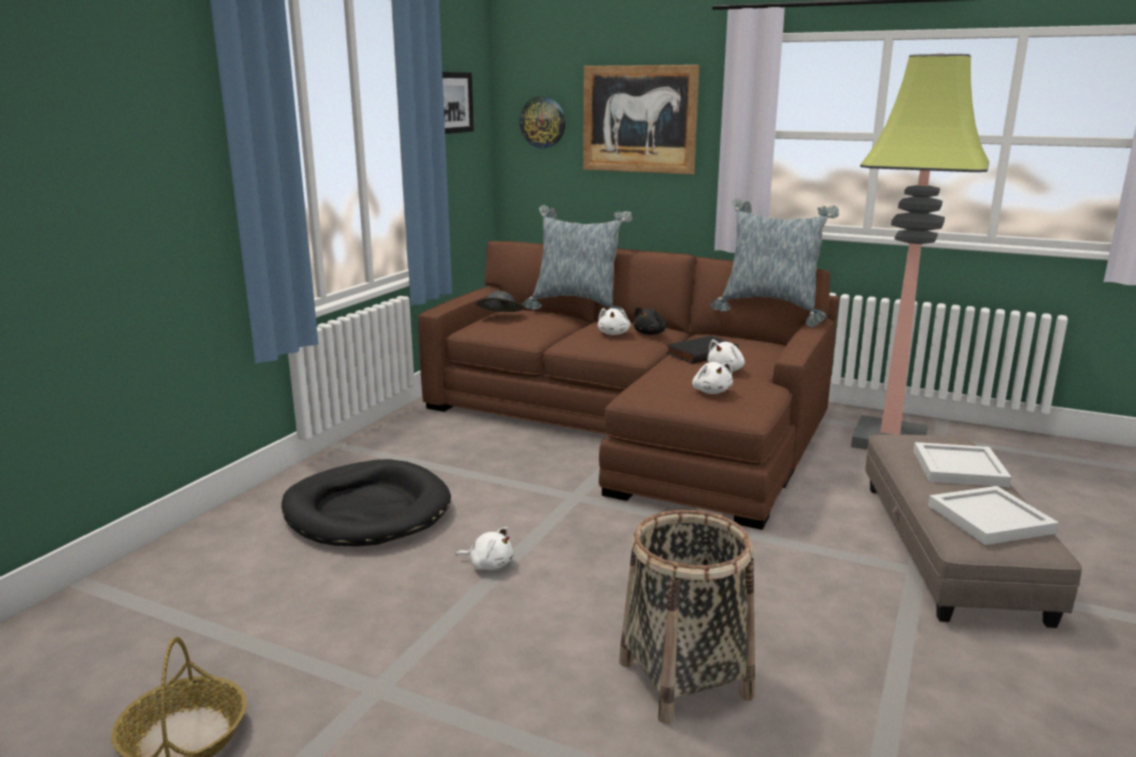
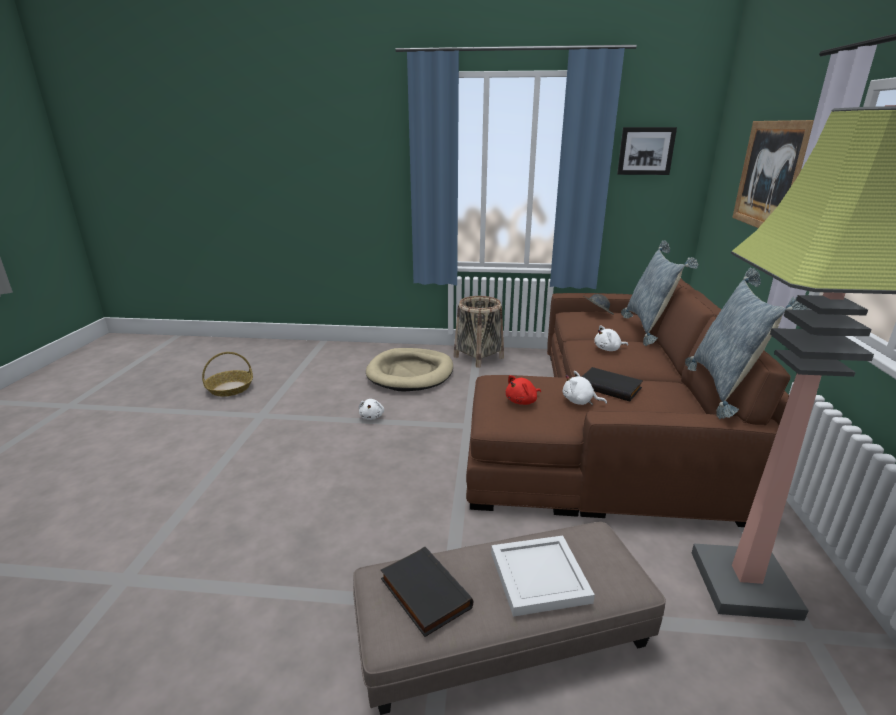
camera: 70 degrees right, 5 degrees up
black dog bed [281,459,451,547] -> beige dog bed [366,348,453,392]
wall clock [520,97,565,148] -> none
basket [619,510,755,724] -> basket moved to [454,296,504,368]
black plush toy [633,307,666,335] -> none
white plush toy [692,362,733,394] -> red plush toy [505,375,541,405]
white tray [928,486,1059,545] -> black book [381,547,473,637]

